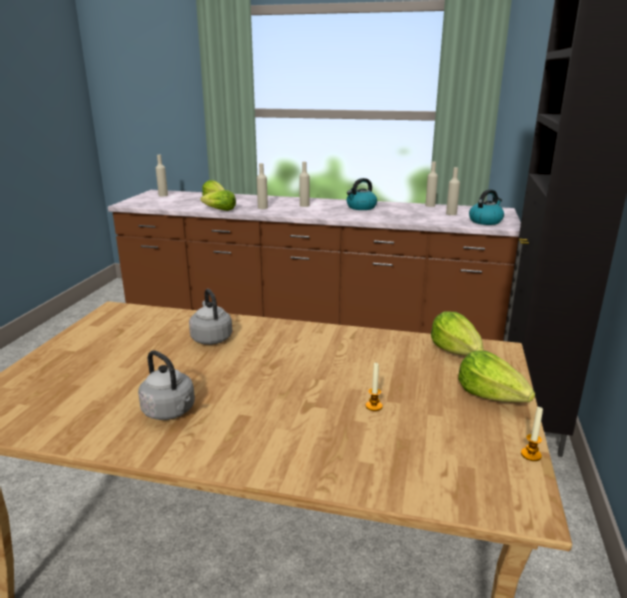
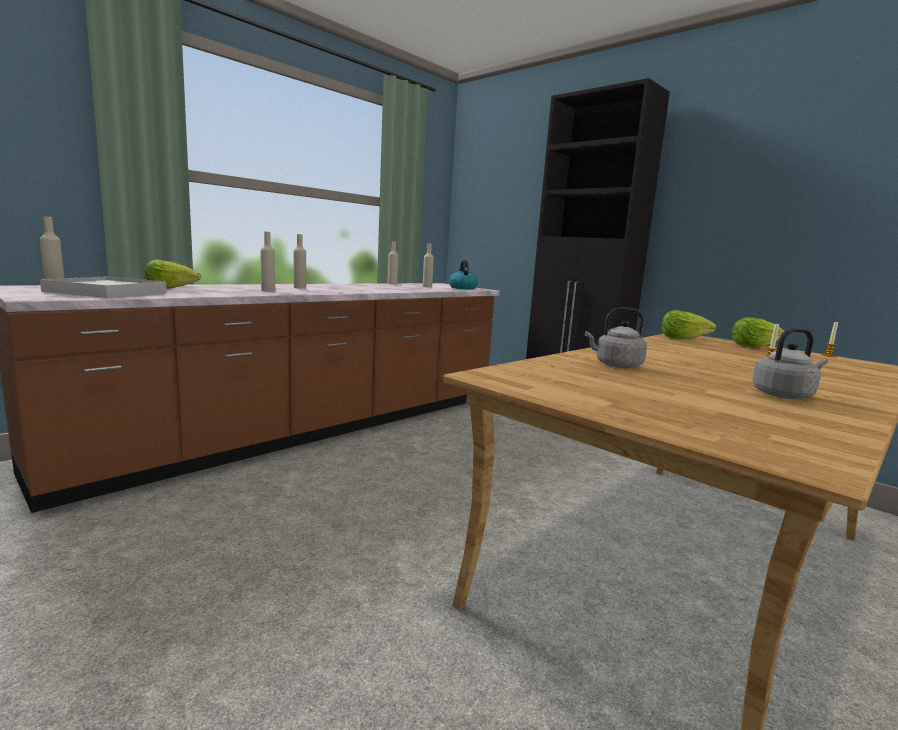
camera: 60 degrees left, 10 degrees down
lettuce [200,190,236,211] -> none
kettle [347,178,377,210] -> none
none -> white tray [40,276,167,298]

